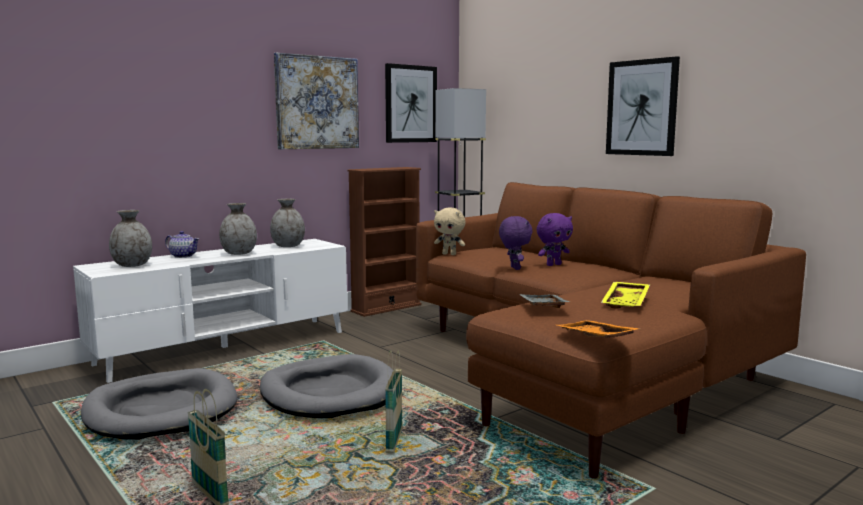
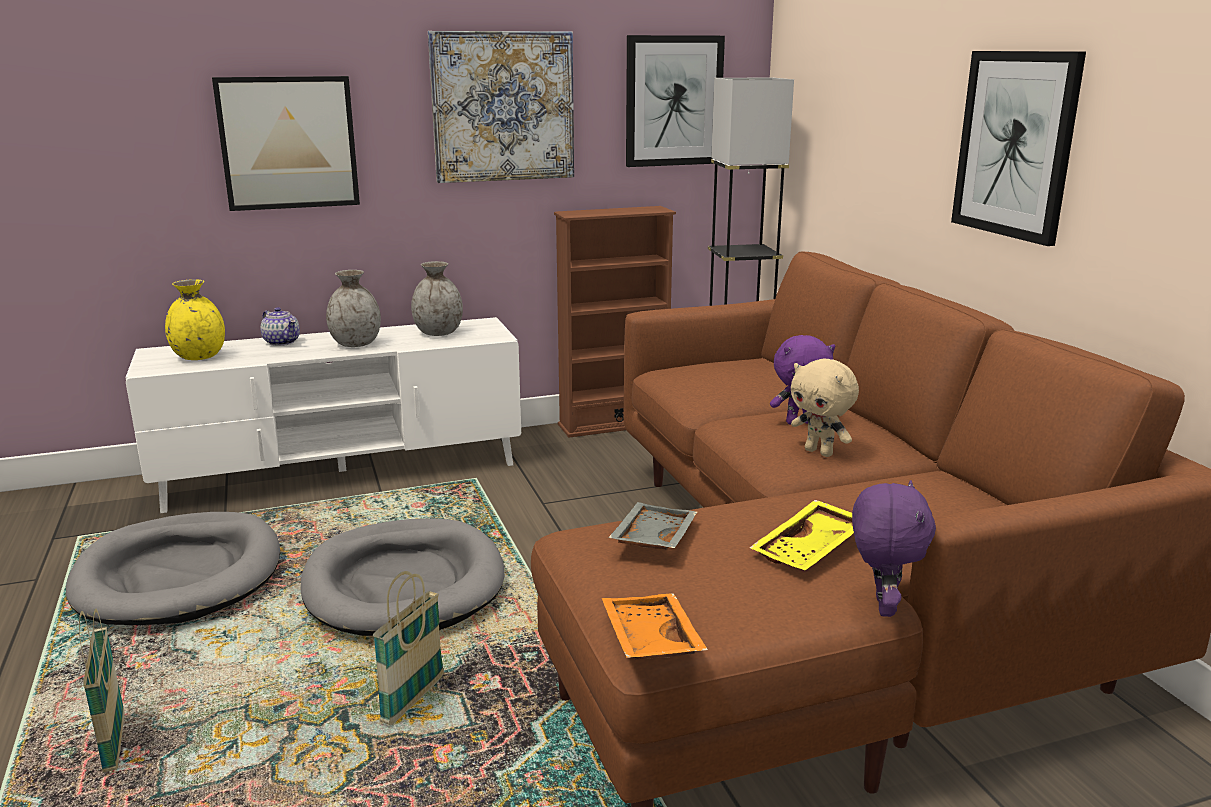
camera: 20 degrees right, 10 degrees up
grey vase [109,210,152,267] -> yellow vase [165,279,225,360]
beige plush toy [434,207,465,255] -> beige plush toy moved to [791,358,859,457]
purple plush toy [499,216,533,270] -> purple plush toy moved to [852,480,936,617]
none -> picture [212,76,360,211]

